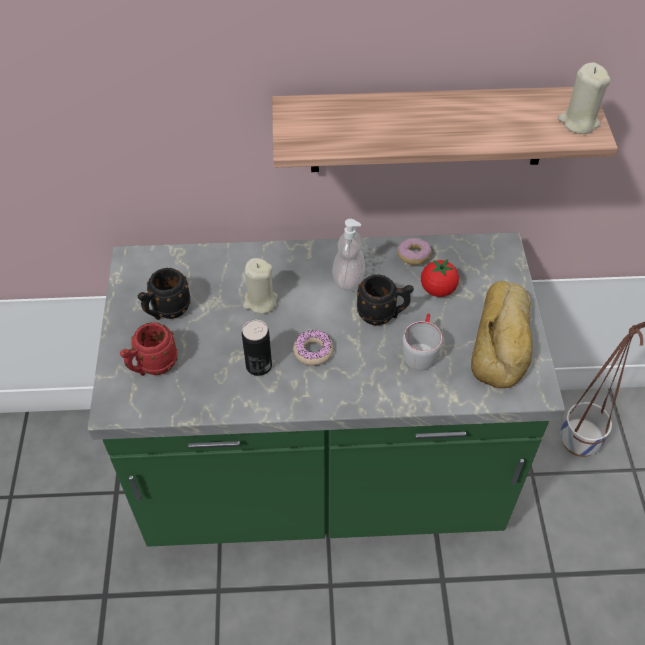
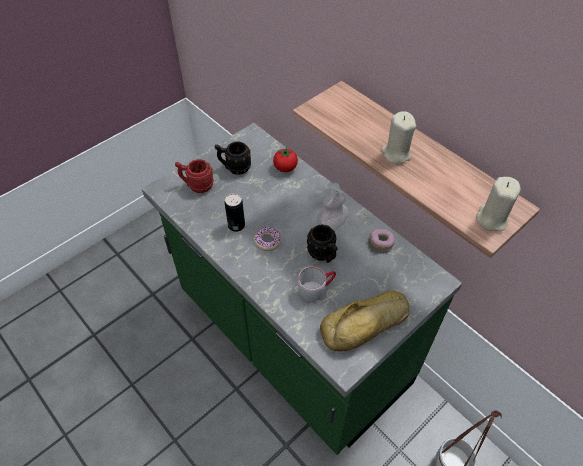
camera: 50 degrees right, 0 degrees up
beige candle [243,258,278,314] -> beige candle moved to [381,111,416,164]
tomato [421,259,459,297] -> tomato moved to [273,147,298,172]

